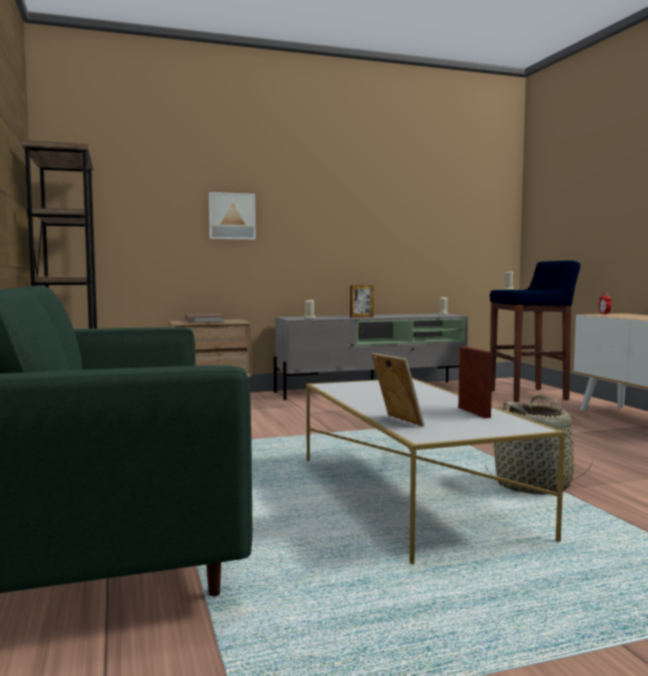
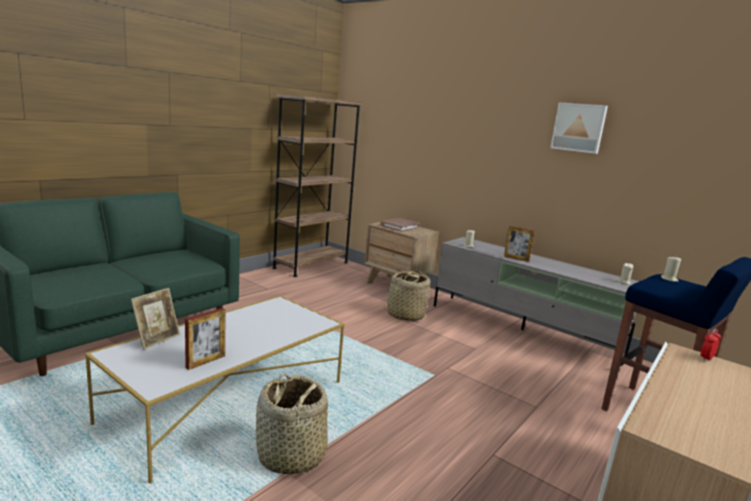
camera: 55 degrees right, 10 degrees up
picture [209,192,256,240] -> picture moved to [550,102,608,154]
none -> basket [384,270,431,321]

